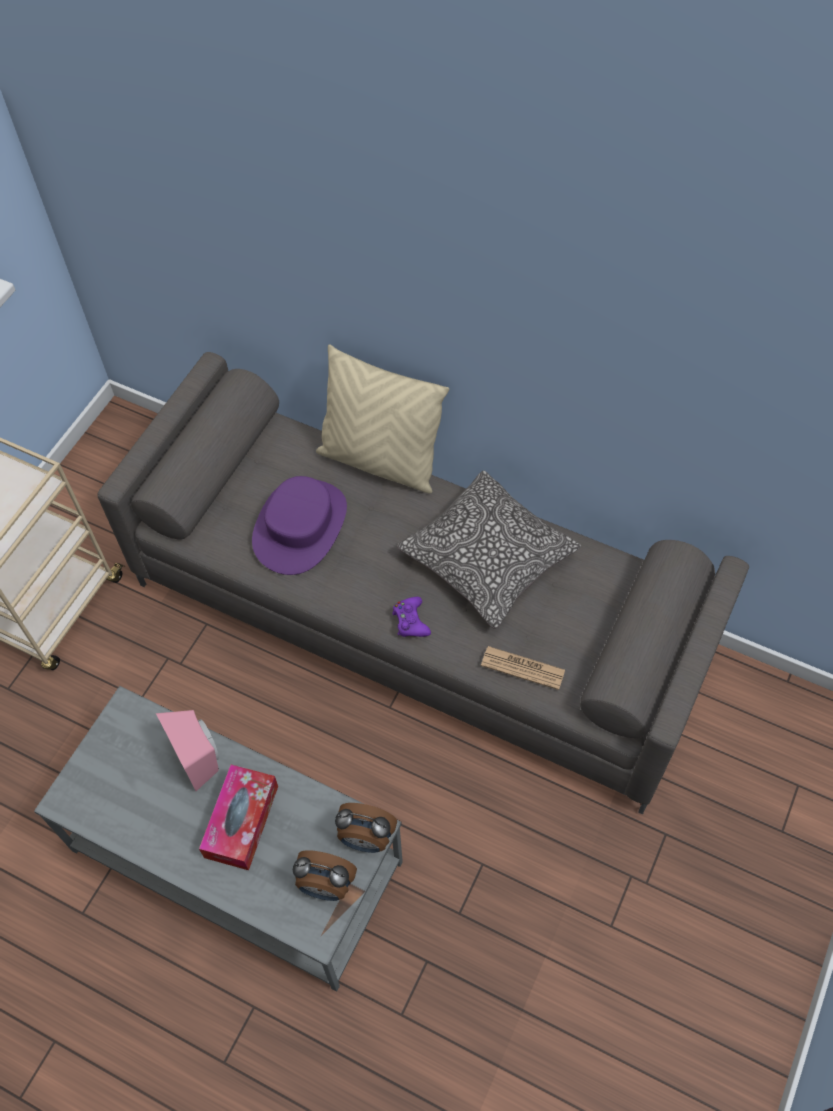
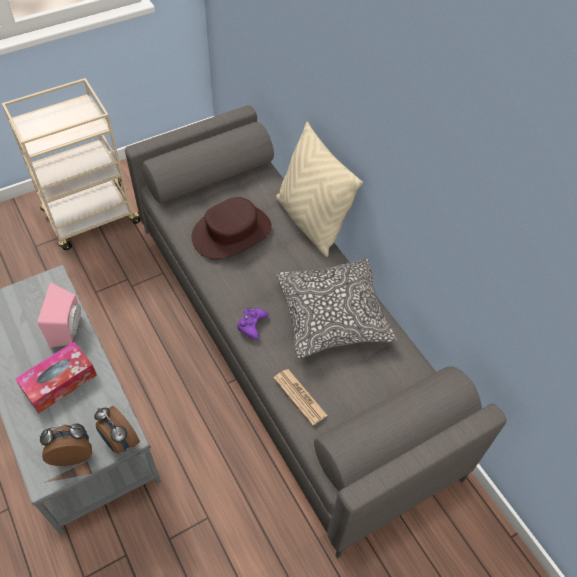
camera: 30 degrees right, 5 degrees down
purple hat [252,476,347,575] -> brown hat [192,197,272,259]
alarm clock [293,851,357,901] -> alarm clock turned 120 degrees clockwise [40,423,92,466]

